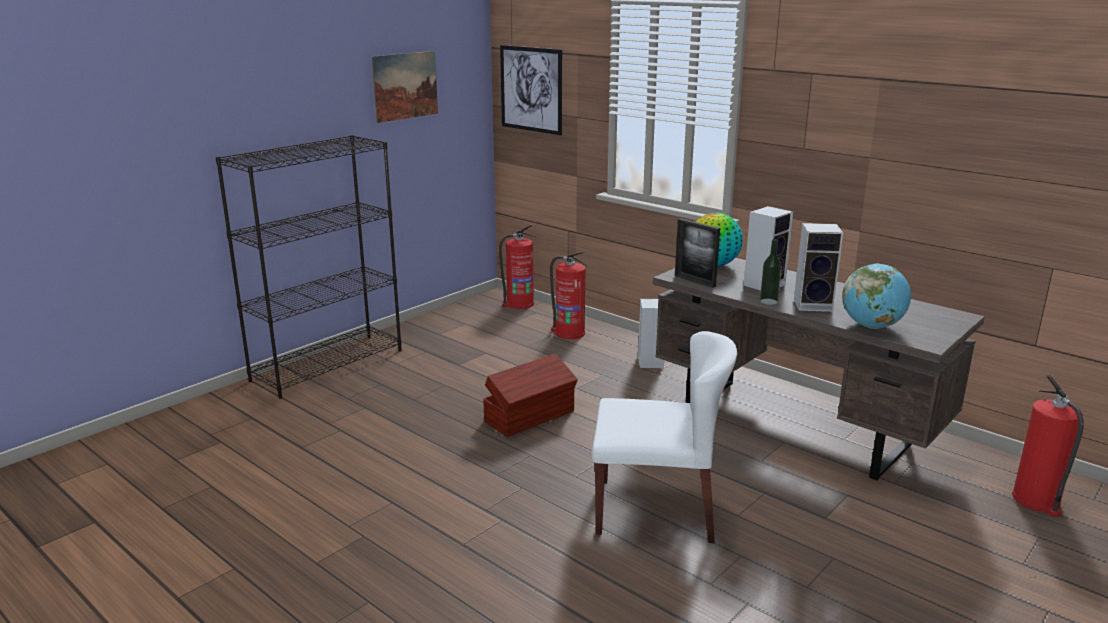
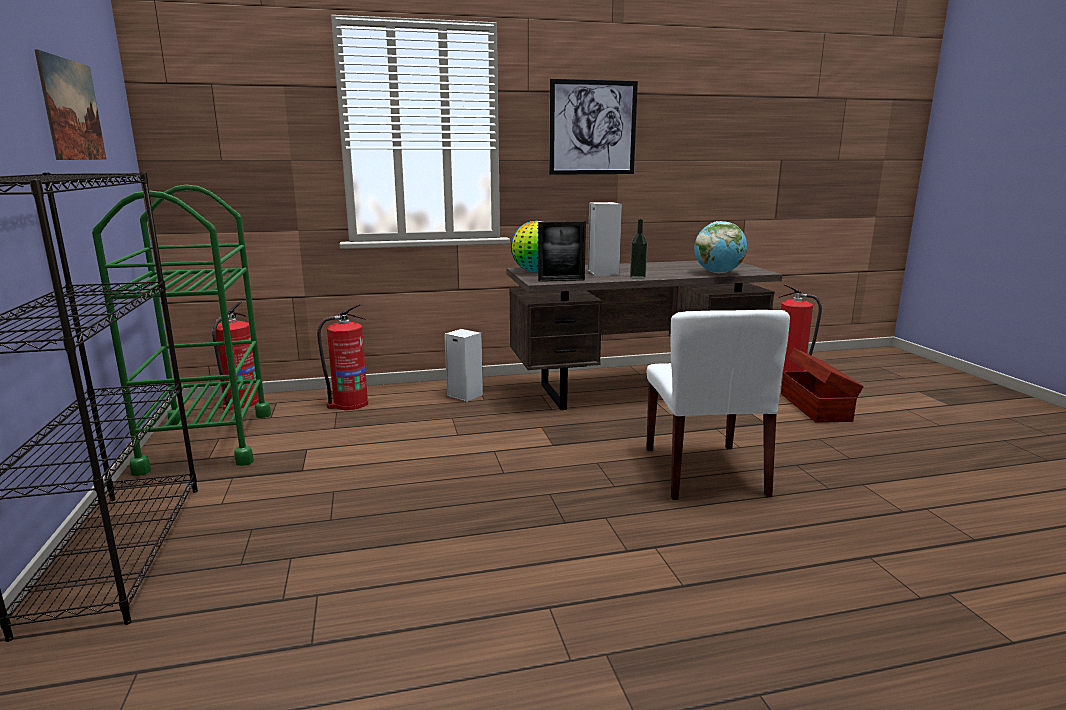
camera: 55 degrees left, 5 degrees down
brown storage box [483,353,578,437] -> brown storage box moved to [781,348,864,423]
picture [500,45,562,135] -> picture moved to [549,79,638,175]
white chair [592,331,737,543] -> white chair turned 135 degrees clockwise [646,310,790,500]
speaker [794,223,843,312] -> none
none -> green cart [92,185,271,476]

